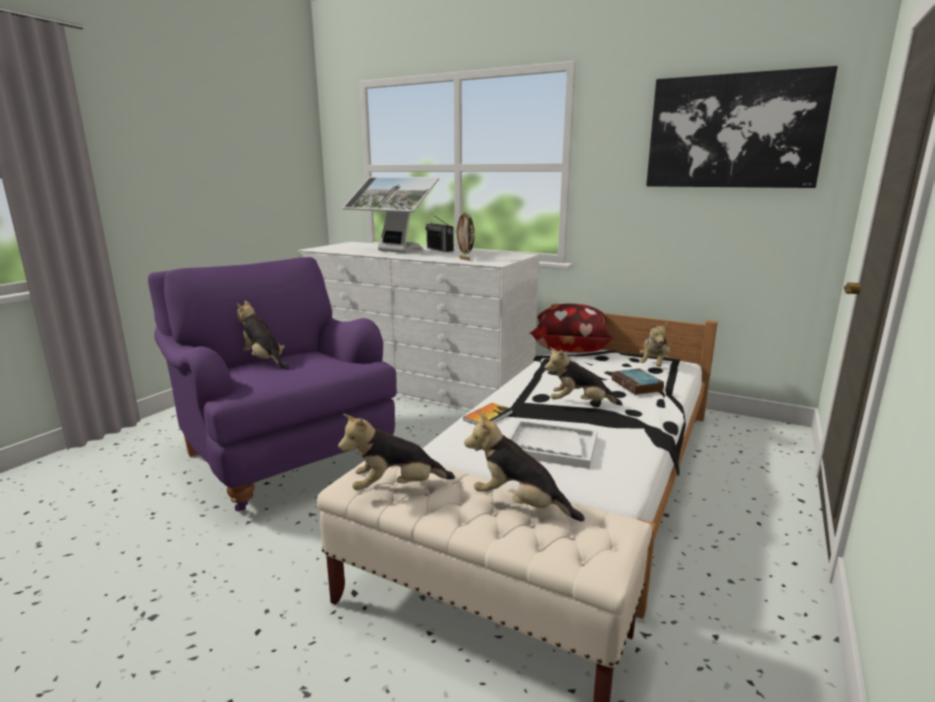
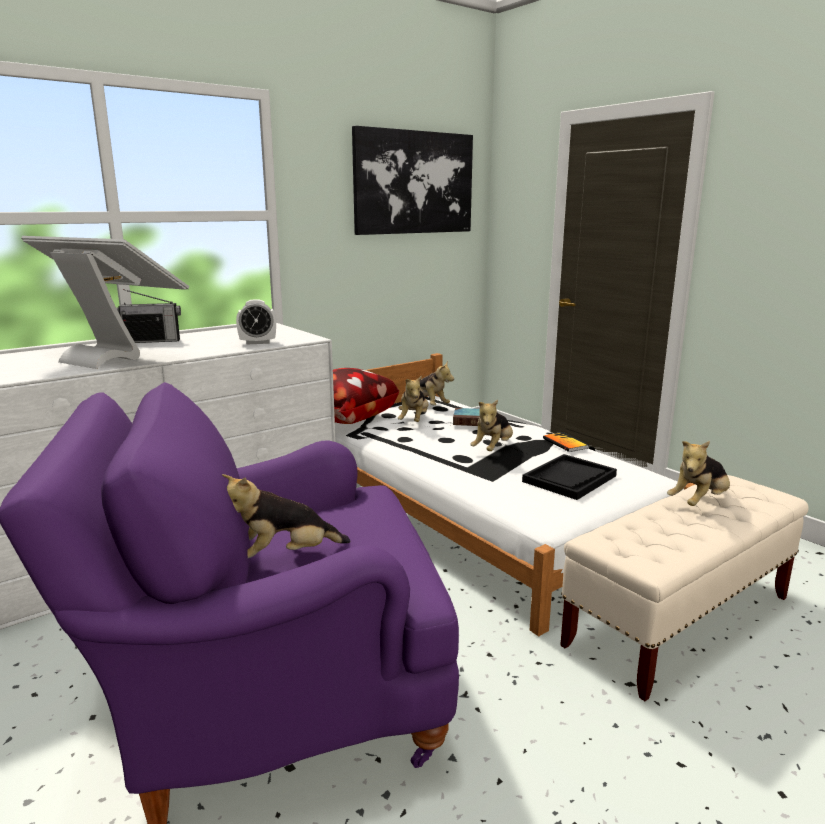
camera: 65 degrees left, 0 degrees up
plush toy [338,414,455,490] -> plush toy moved to [398,375,428,422]
monitor [343,177,439,253] -> monitor turned 120 degrees counterclockwise [21,236,189,369]
picture frame [455,211,475,261] -> alarm clock [236,299,276,345]
book [463,403,513,425] -> book moved to [543,432,589,452]
white tray [508,420,598,469] -> black tray [522,454,617,500]

